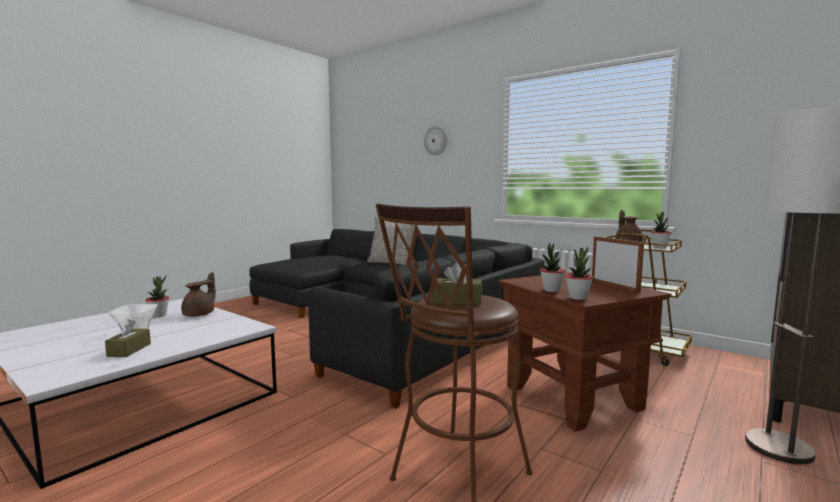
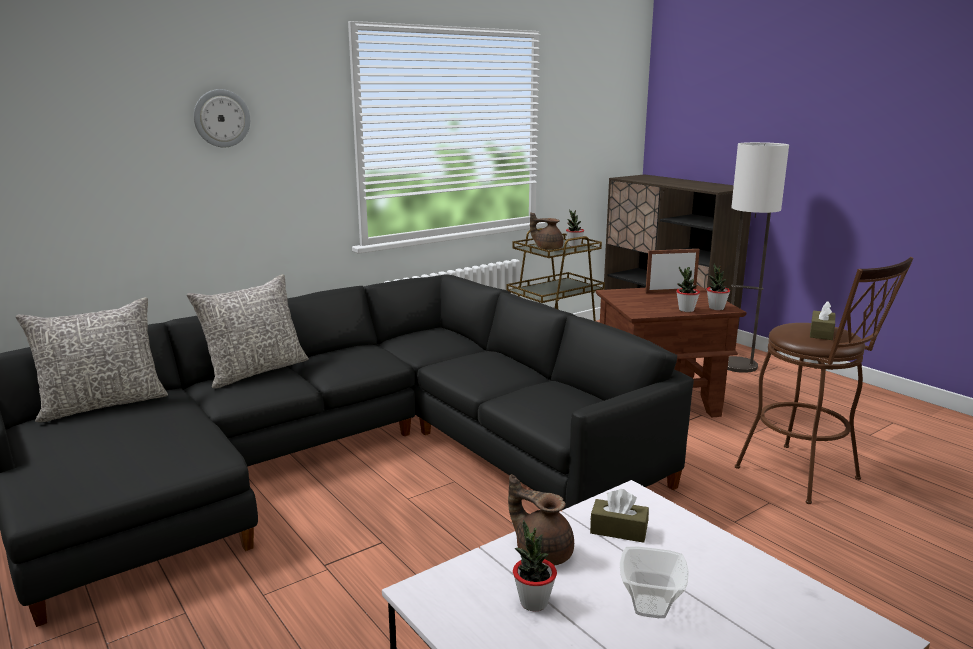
camera: 75 degrees left, 10 degrees up
brown tissue box [105,319,151,357] -> brown tissue box moved to [590,489,649,543]
none -> grey pillow [16,297,168,422]

